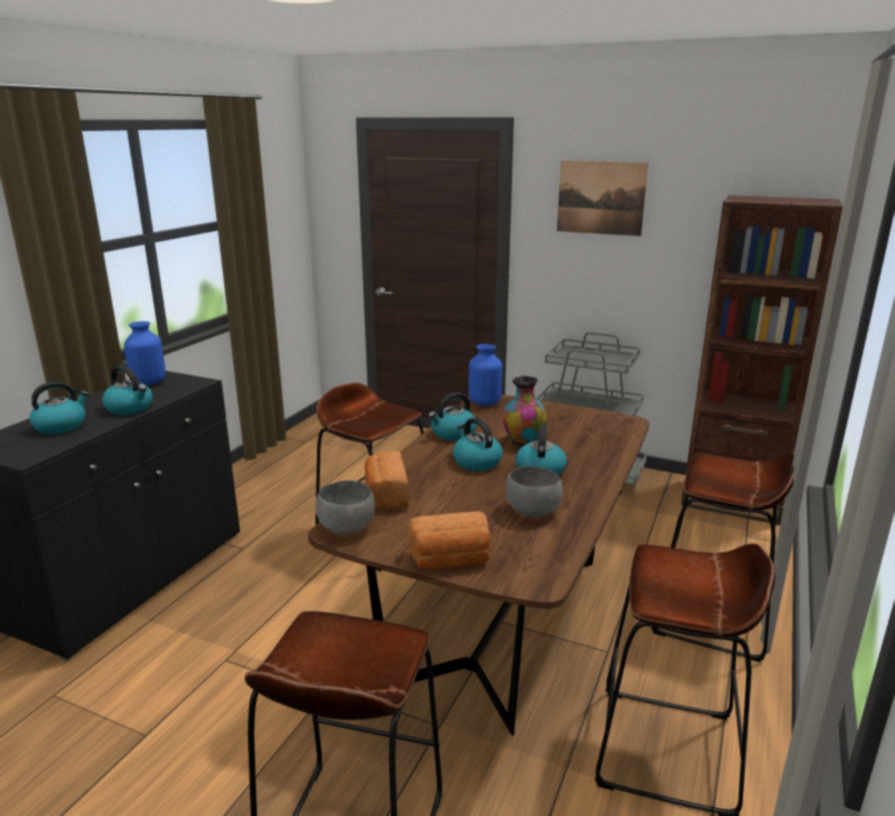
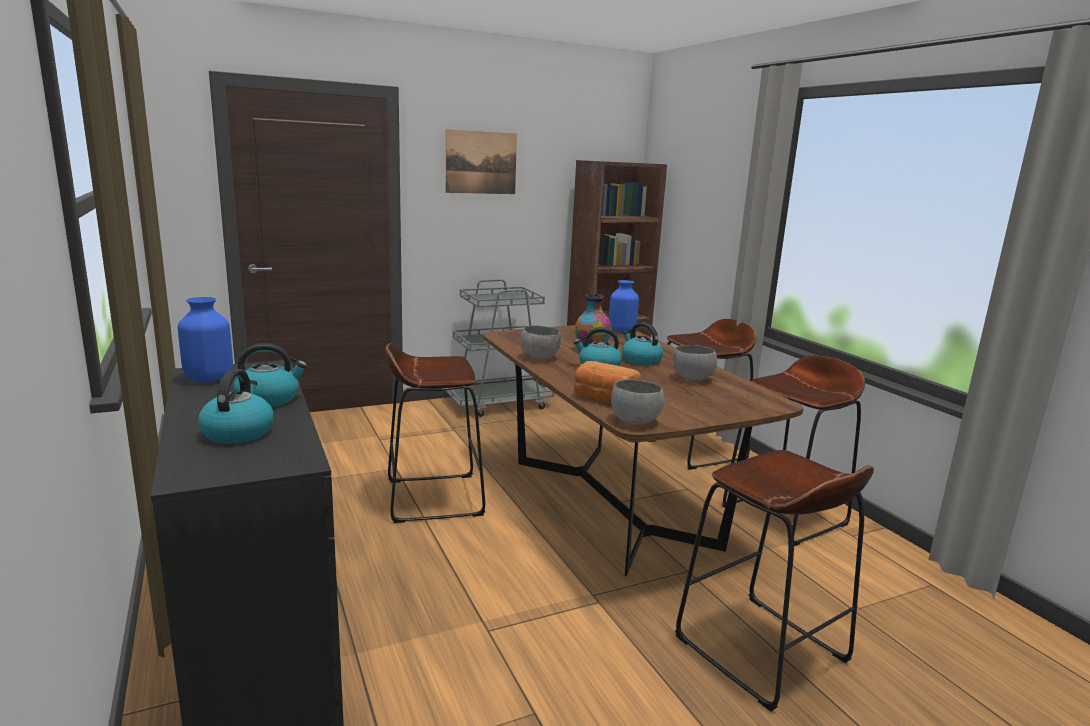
camera: 50 degrees left, 5 degrees down
bread [408,511,491,569] -> none
kettle [428,392,477,441] -> grey bowl [520,325,561,359]
blue vase [469,344,502,406] -> blue vase moved to [609,280,639,333]

